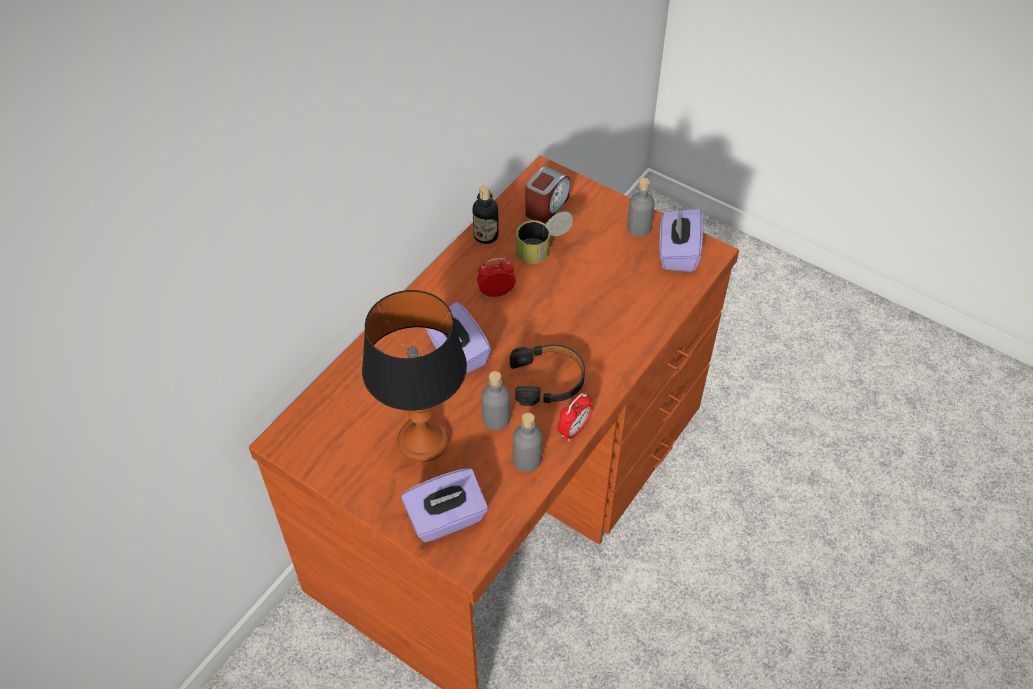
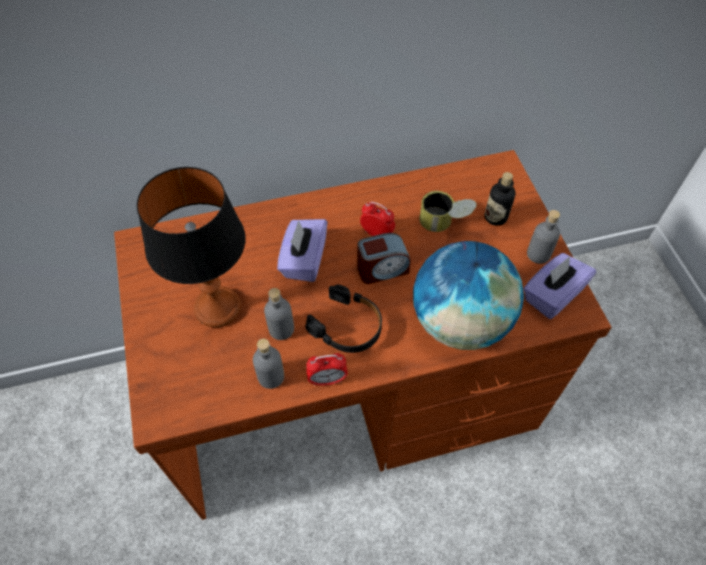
camera: 40 degrees right, 5 degrees up
purple tissue box [401,468,488,542] -> none
bottle [472,186,499,244] -> bottle moved to [485,172,516,226]
alarm clock [525,166,570,224] -> alarm clock moved to [357,233,411,284]
none -> globe [413,241,524,350]

